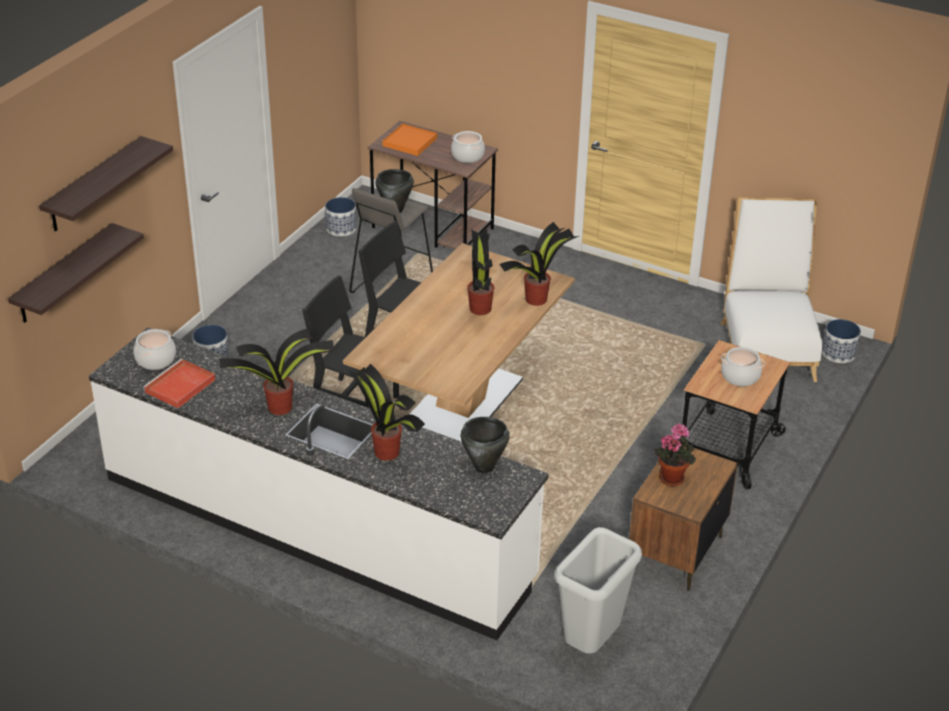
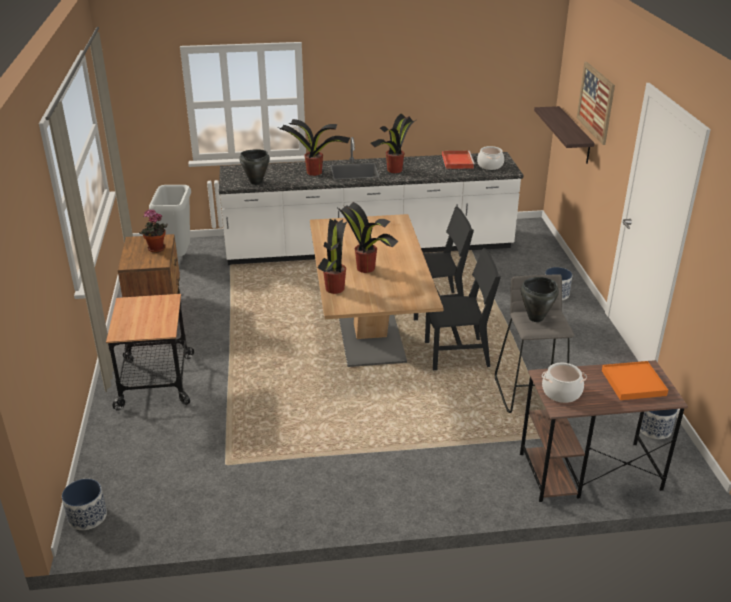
camera: 145 degrees right, 5 degrees down
shelf [39,136,173,232] -> picture [577,62,615,145]
white chair [721,197,822,382] -> none
cooking pot [721,347,765,386] -> none

